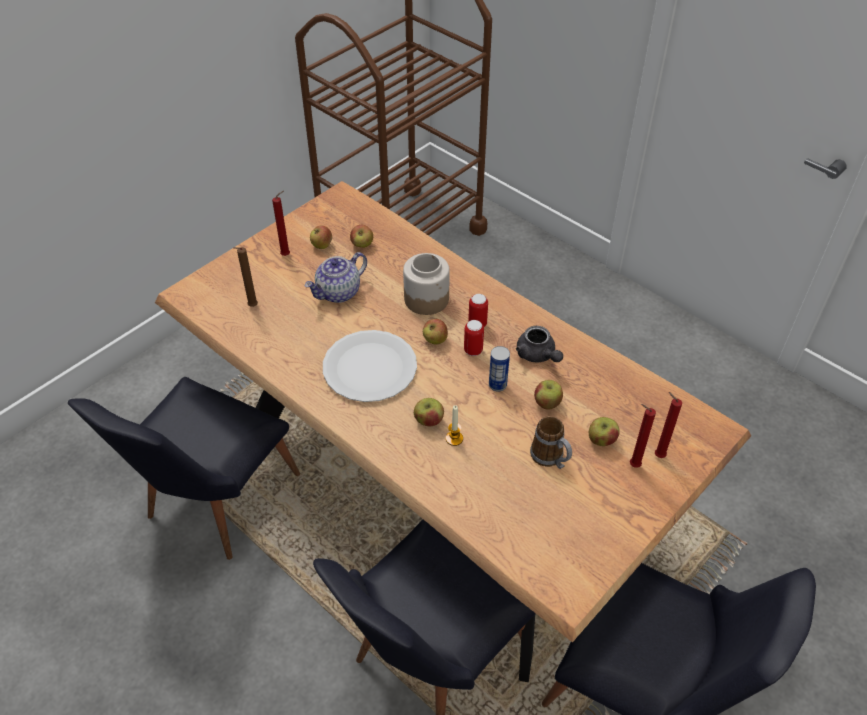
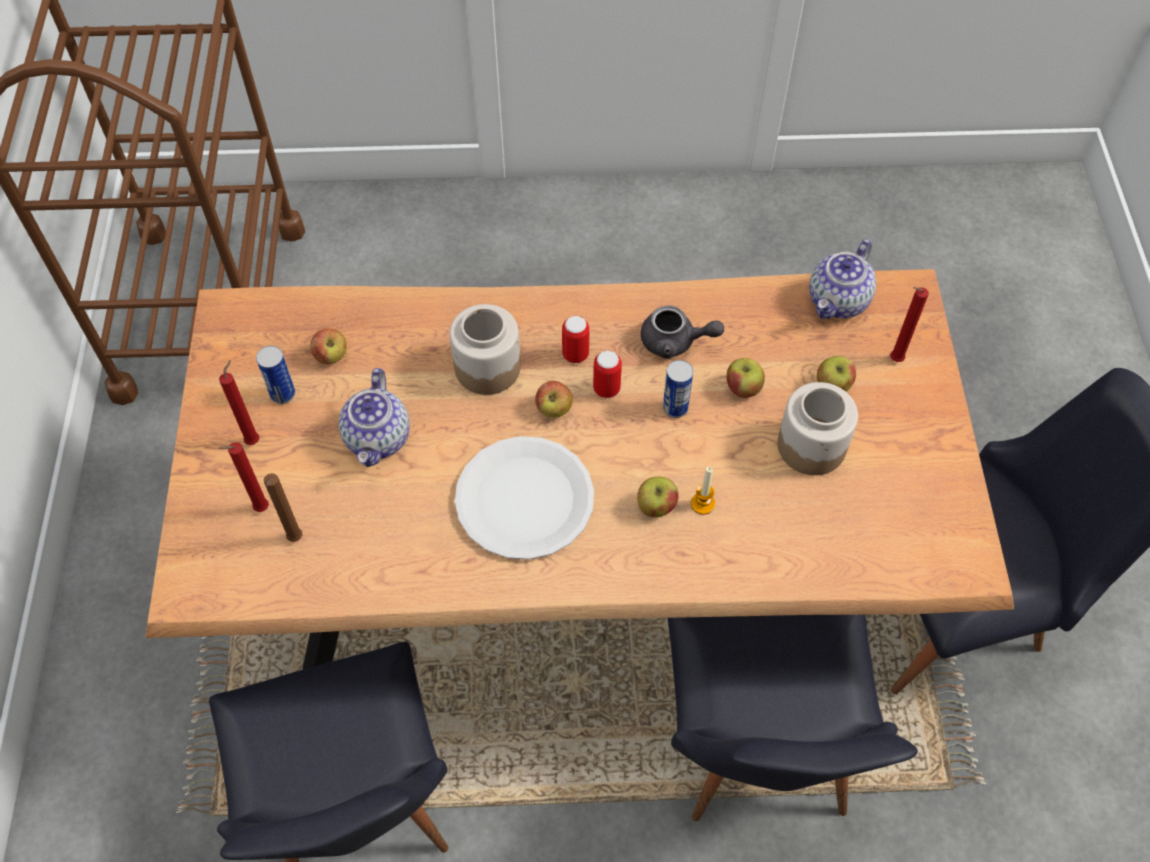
camera: 45 degrees left, 10 degrees up
apple [310,225,332,249] -> can [256,346,295,404]
mug [530,416,572,469] -> jar [777,382,858,475]
red candle [630,404,656,468] -> red candle moved to [218,442,269,512]
none -> teapot [809,239,876,319]

